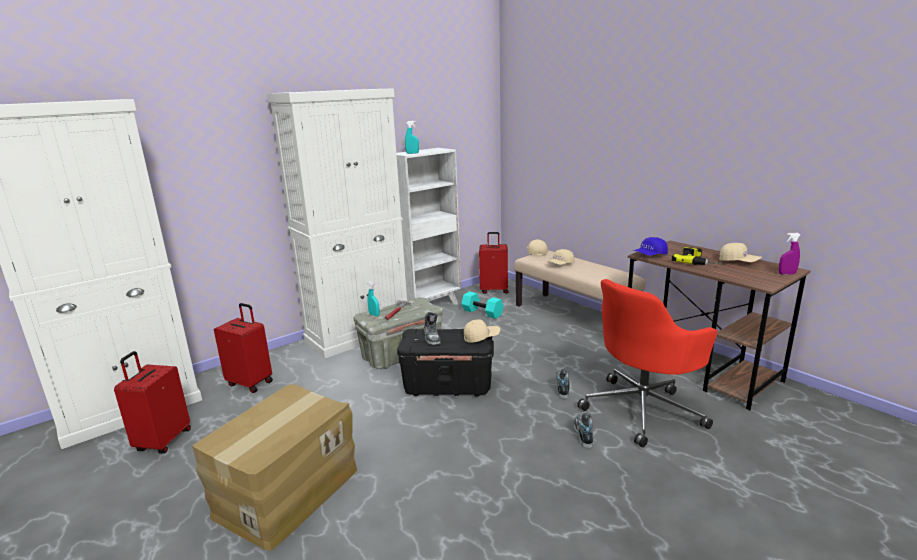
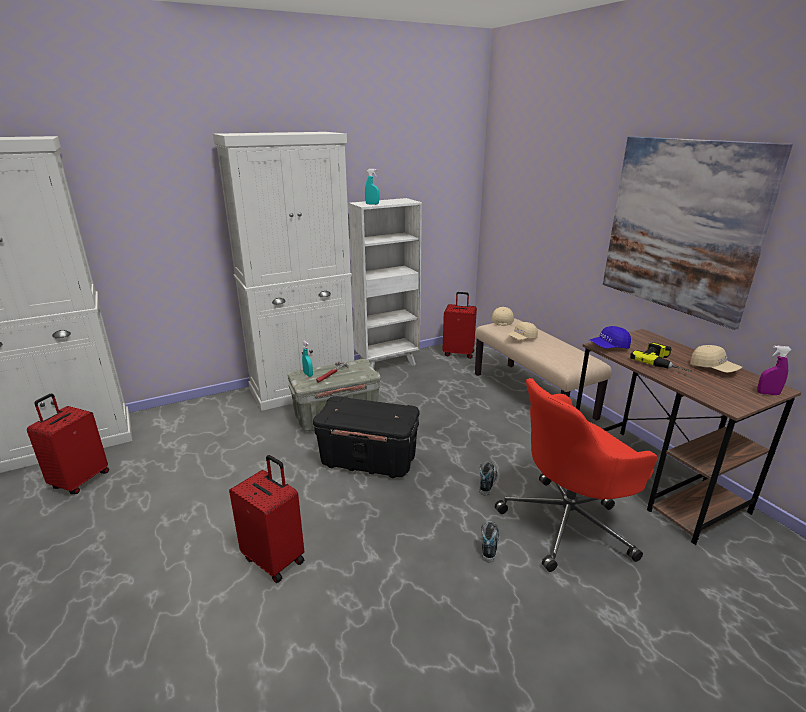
camera: 10 degrees right, 5 degrees up
cardboard box [192,384,357,551] -> none
red suitcase [214,303,273,393] -> red suitcase moved to [229,455,304,583]
shoe [424,312,441,345] -> none
turquoise dumbbell [461,292,504,319] -> none
beige cap [464,319,500,343] -> none
none -> picture [603,137,793,330]

